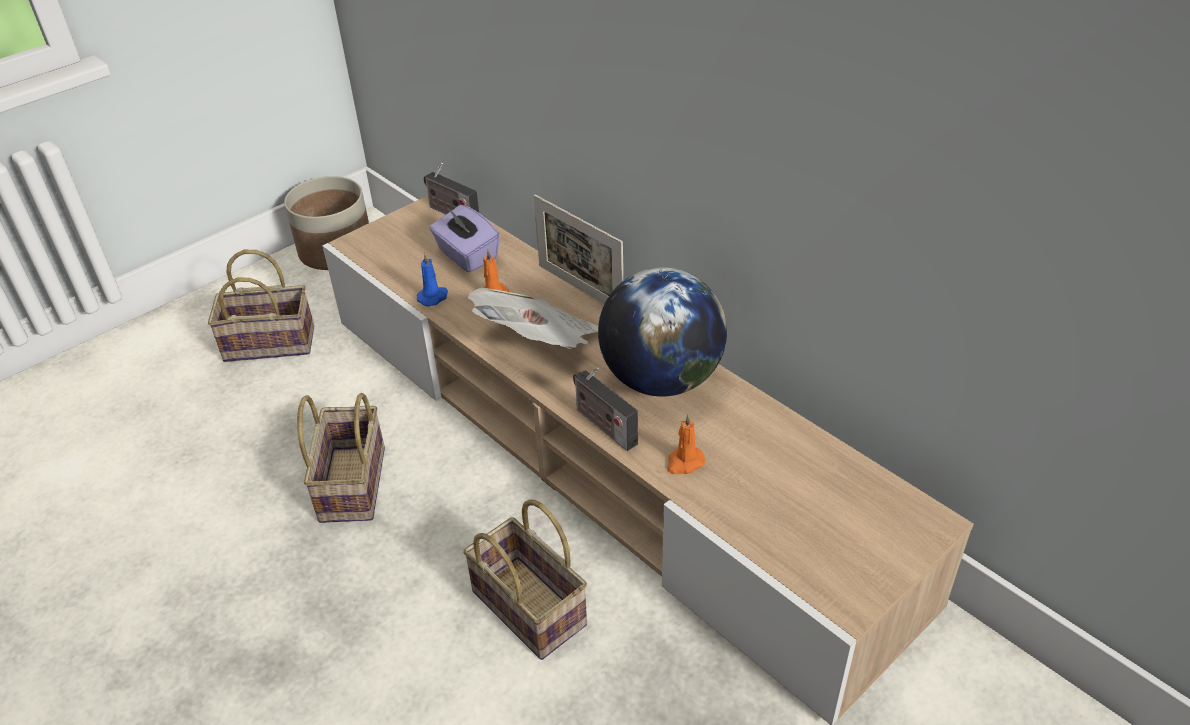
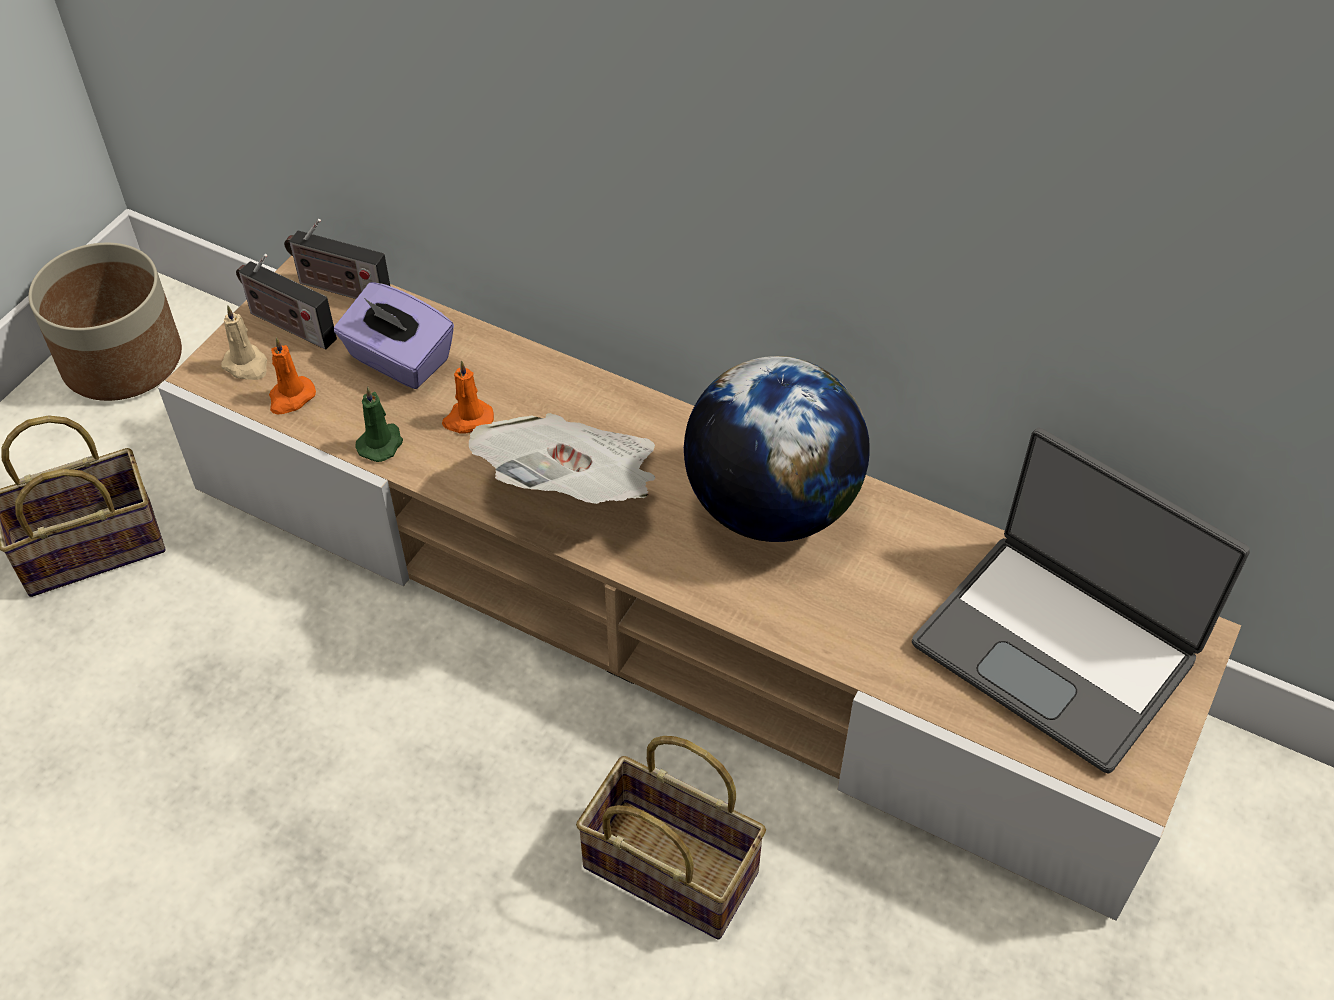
camera: 20 degrees left, 10 degrees up
basket [297,393,385,523] -> none
blue candle [417,253,448,307] -> green candle [355,387,403,462]
picture frame [534,195,623,304] -> none
radio [573,367,638,451] -> radio moved to [236,254,337,349]
orange candle [667,414,705,474] -> orange candle moved to [269,337,316,414]
none -> beige candle [221,306,267,380]
none -> laptop [912,428,1250,774]

